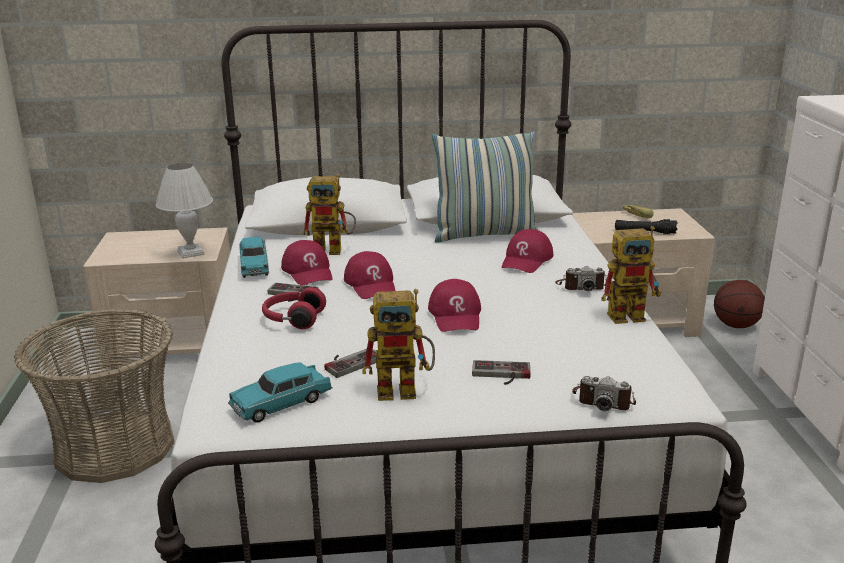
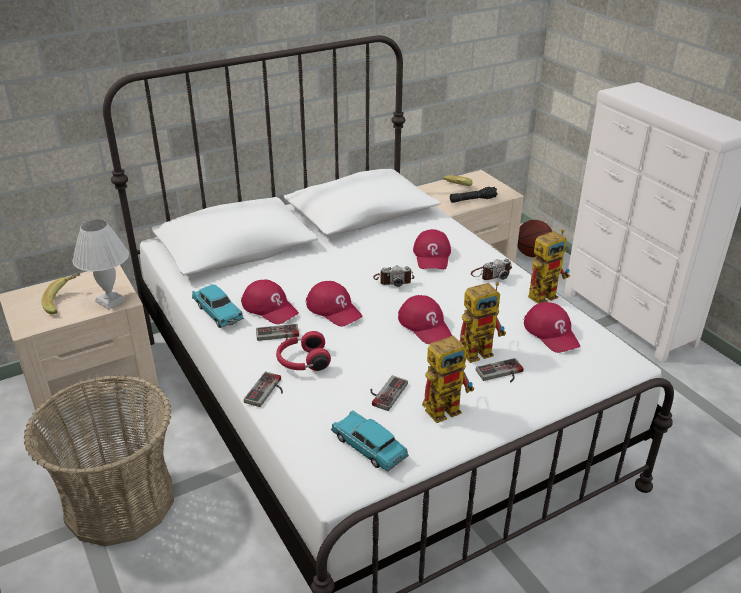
camera: 25 degrees left, 10 degrees up
turquoise toy car [228,362,333,423] -> turquoise toy car turned 105 degrees clockwise [331,411,409,472]
toy robot [302,174,356,255] -> toy robot moved to [459,282,506,363]
pillow [432,131,538,242] -> none
camera [572,376,636,411] -> camera moved to [373,265,414,287]
none -> banana [41,273,80,315]
none -> game controller [244,372,283,407]
none -> red cap [524,302,580,353]

